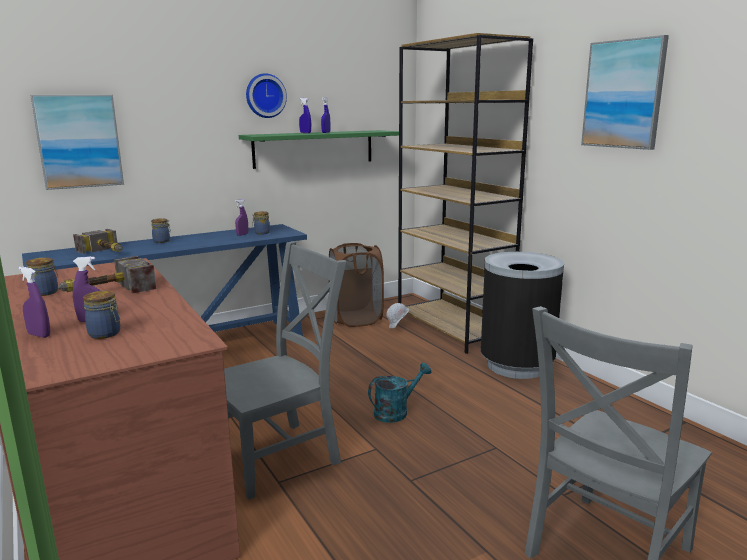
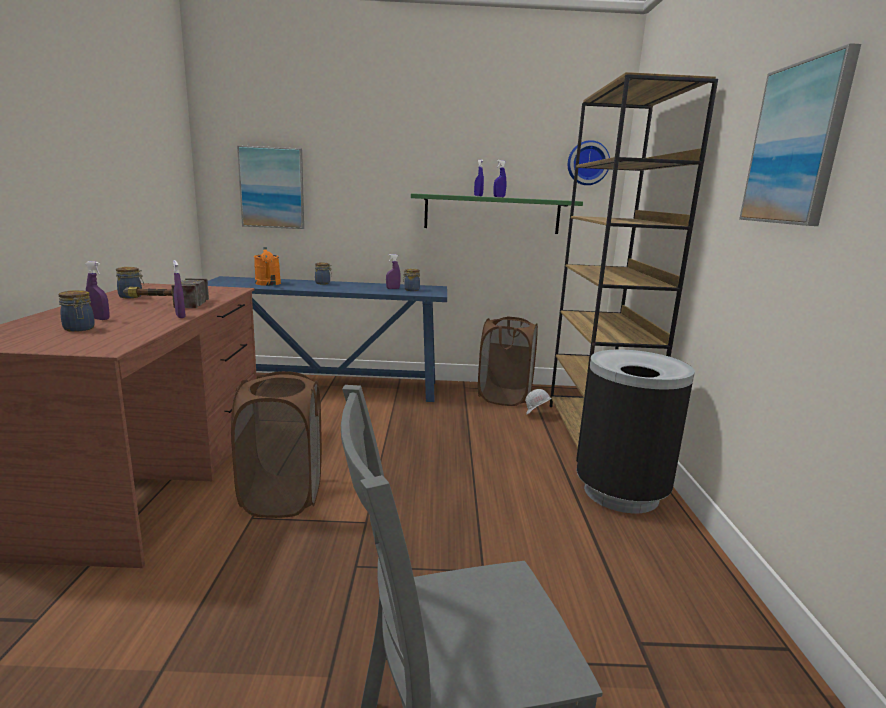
camera: 30 degrees right, 0 degrees up
purple spray bottle [19,267,50,338] -> purple spray bottle moved to [173,260,186,318]
hammer [73,229,123,254] -> orange watering can [254,247,281,286]
grey chair [224,241,347,500] -> brown laundry basket [231,371,322,518]
wall clock [246,73,287,118] -> wall clock moved to [568,140,610,185]
turquoise watering can [368,362,431,423] -> none

